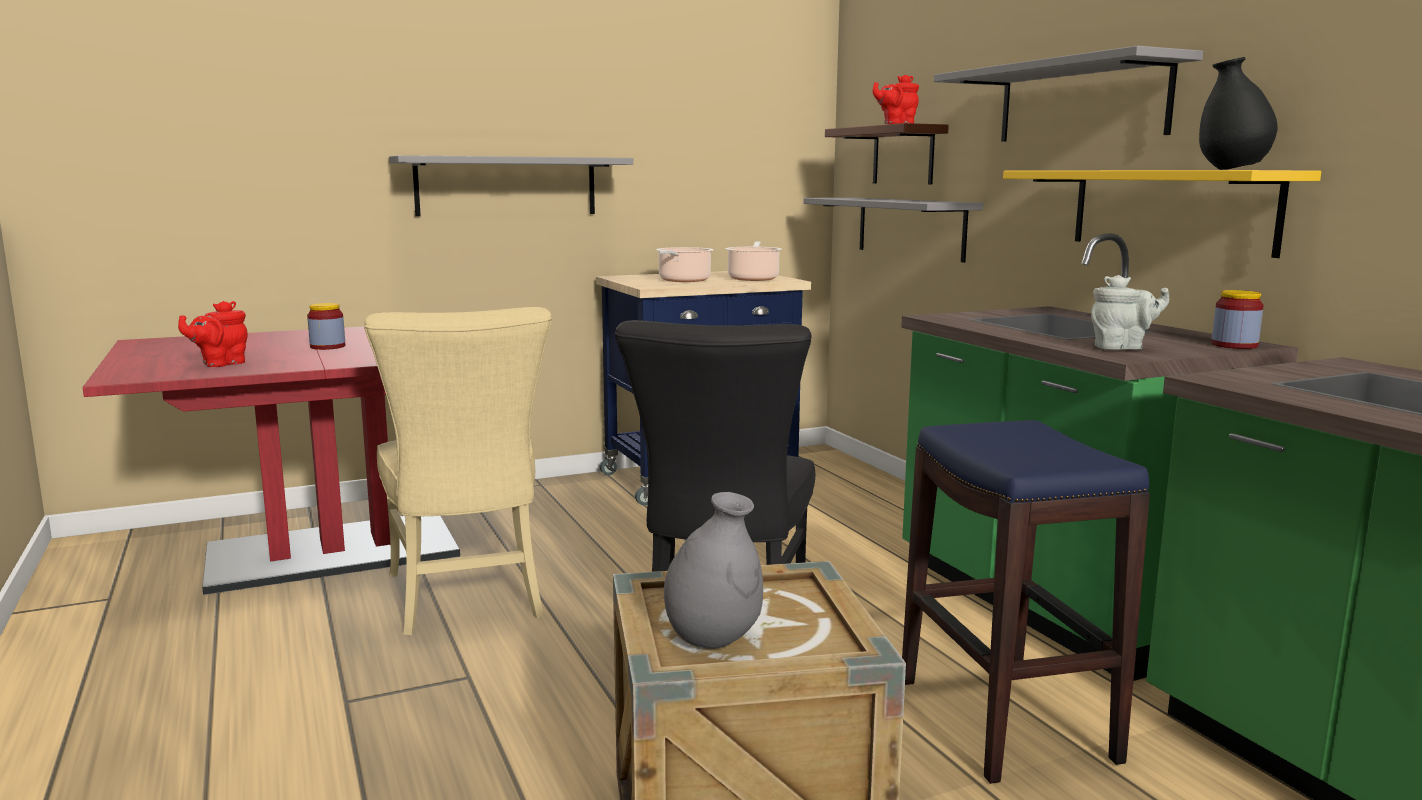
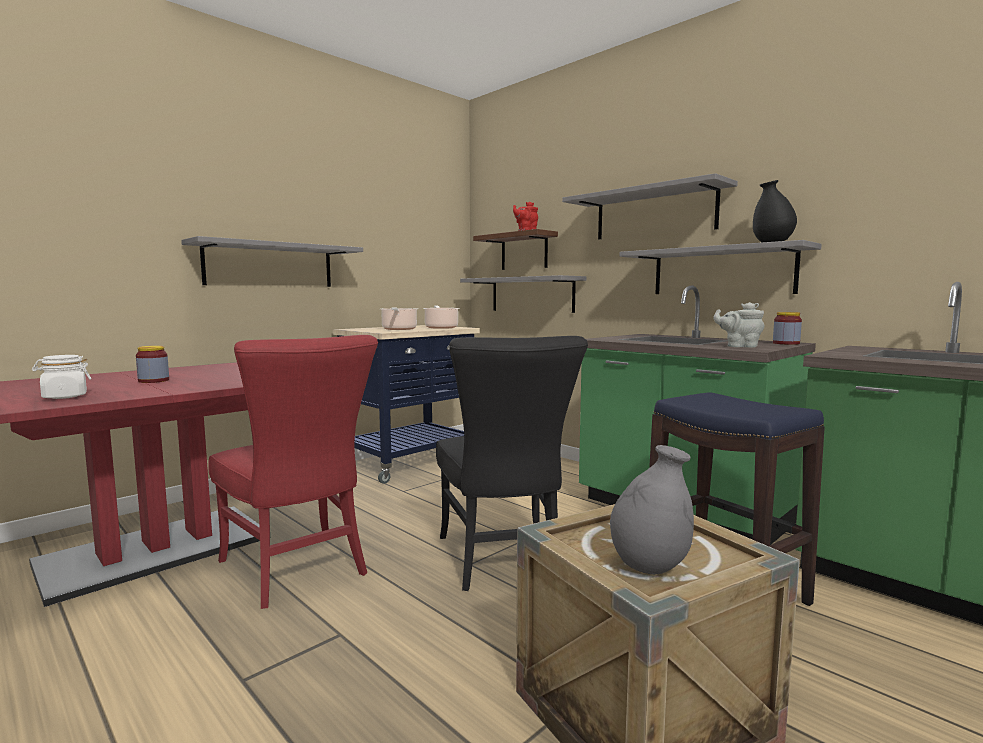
camera: 20 degrees left, 5 degrees down
red teapot [178,301,248,367] -> white jar [32,355,91,399]
beige chair [364,307,552,635] -> red chair [208,335,378,609]
yellow shelf [1003,170,1321,258] -> grey shelf [620,240,822,294]
grey teapot [1091,275,1169,350] -> grey teapot turned 135 degrees counterclockwise [713,302,764,348]

